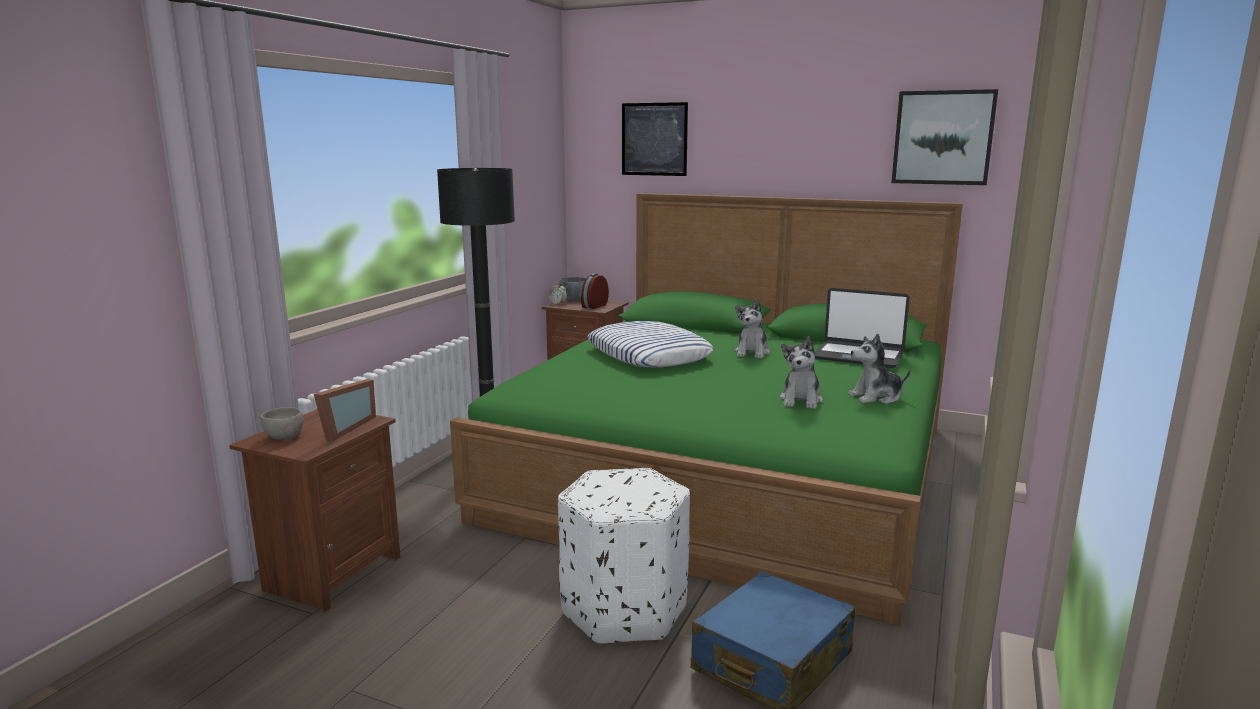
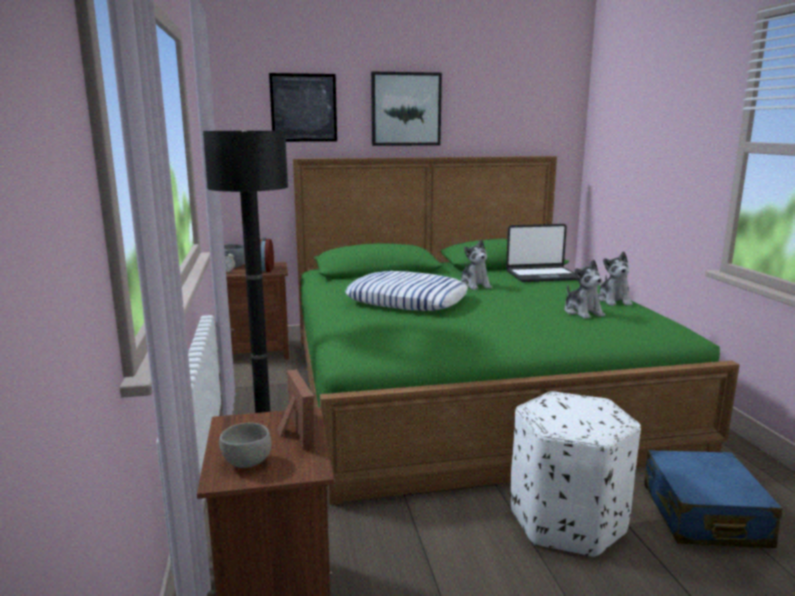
camera: 35 degrees left, 0 degrees up
plush toy [848,334,911,404] -> plush toy turned 45 degrees counterclockwise [598,251,632,306]
picture [892,89,998,185] -> picture moved to [371,72,442,146]

